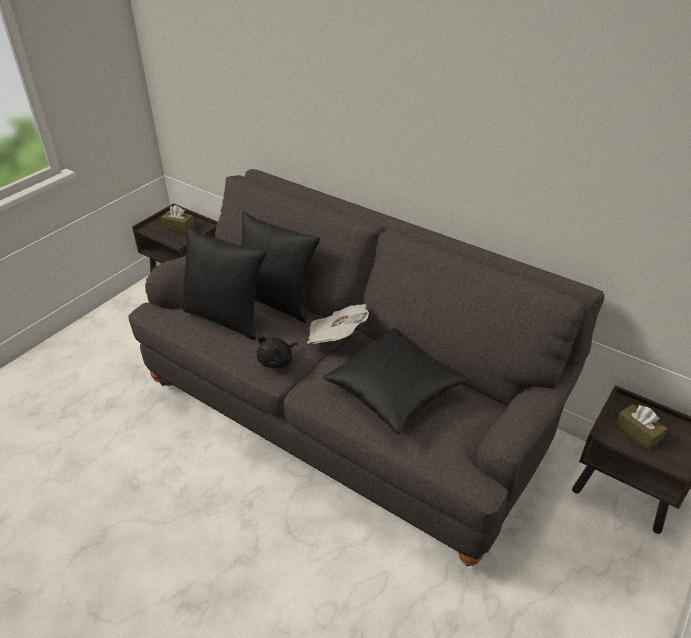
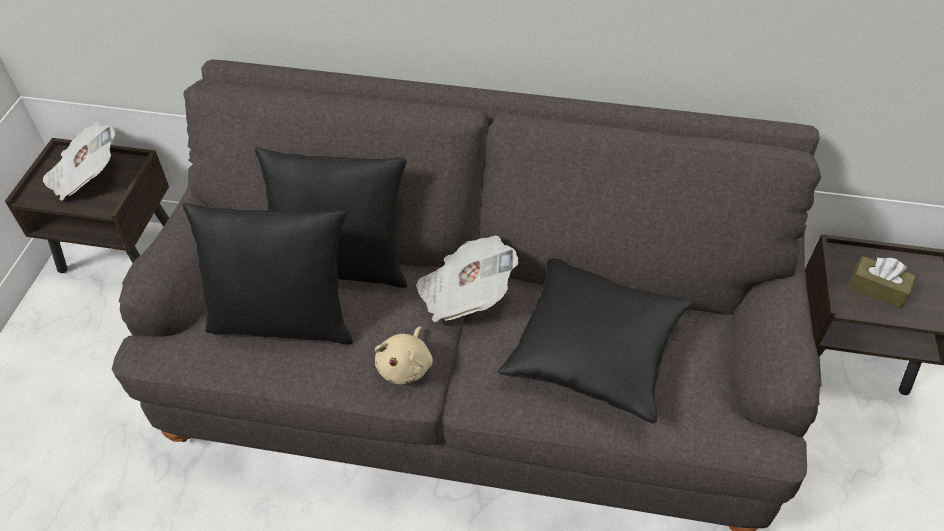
camera: 25 degrees left, 10 degrees up
brown tissue box [161,205,194,233] -> newspaper [43,122,115,201]
black plush toy [257,337,298,368] -> beige plush toy [375,326,433,384]

